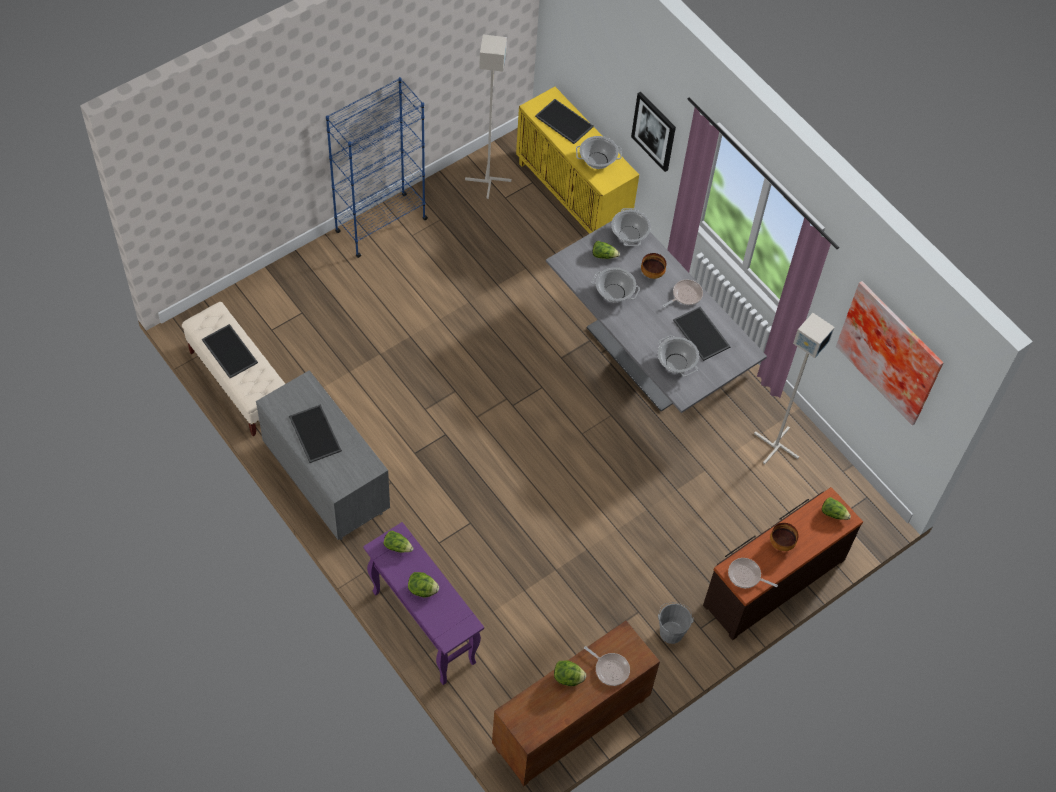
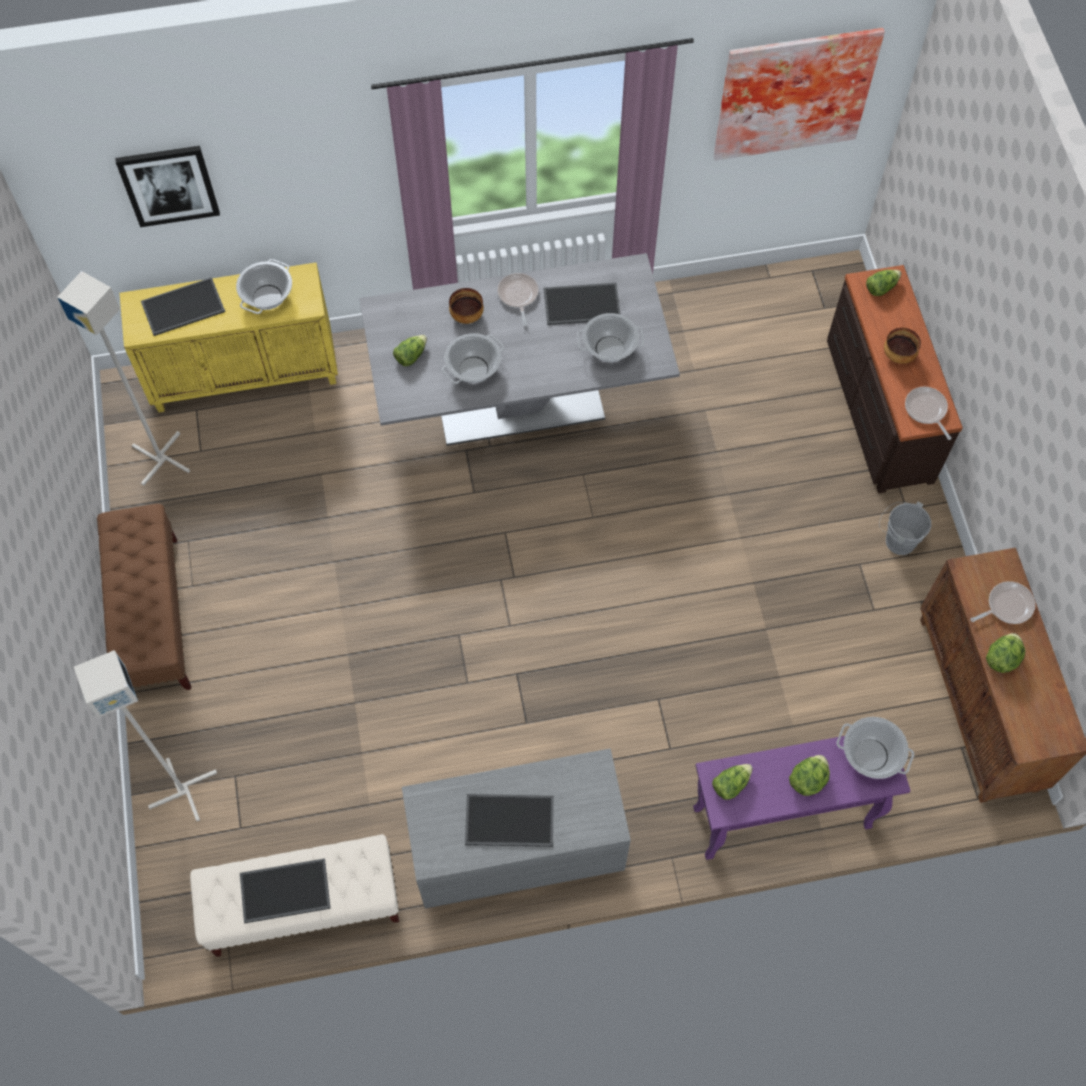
camera: 60 degrees left, 5 degrees up
blue bookcase [326,77,428,258] -> brown bench [97,504,191,690]
cooking pot [611,208,651,246] -> cooking pot moved to [836,717,914,779]
picture [631,92,676,172] -> picture moved to [115,146,220,227]
frying pan [728,558,778,588] -> frying pan turned 105 degrees clockwise [905,387,951,440]
grey floor lamp [754,313,835,464] -> grey floor lamp moved to [74,650,217,821]

